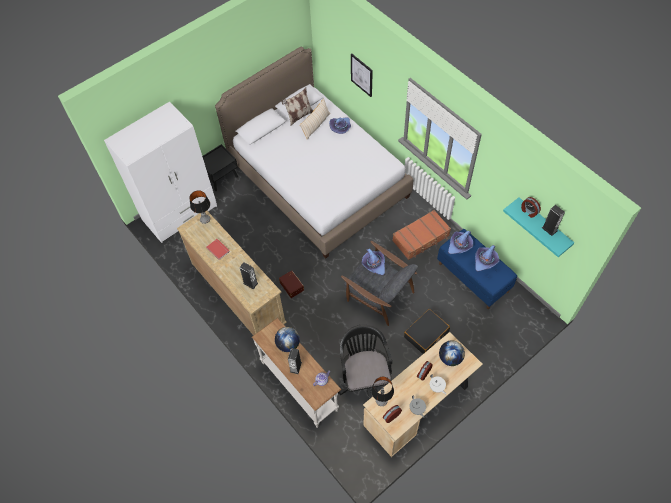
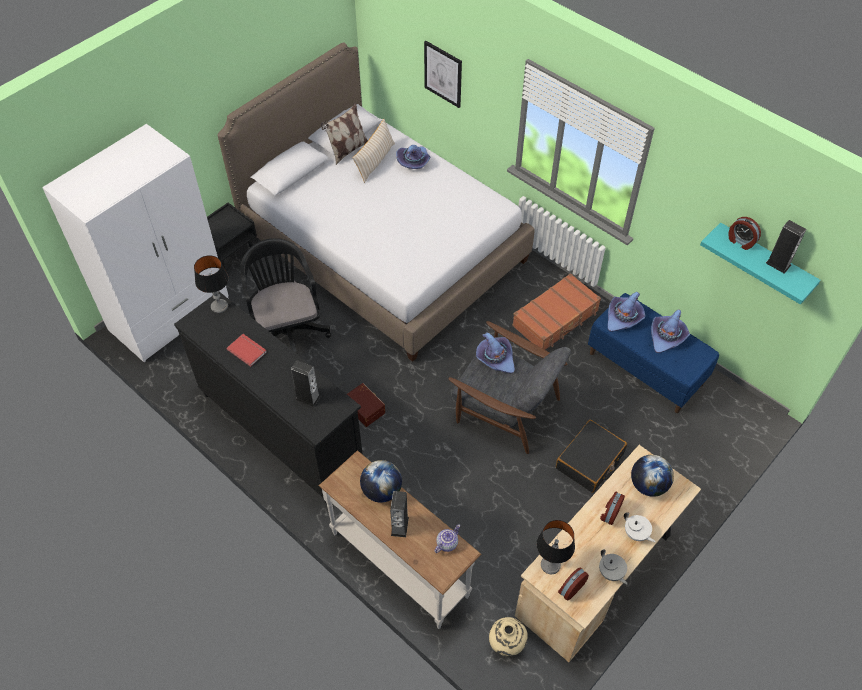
camera: 10 degrees left, 5 degrees down
beige dresser [177,211,287,336] -> black dresser [174,292,362,503]
black office chair [338,324,392,399] -> black office chair moved to [241,238,331,355]
none -> beige vase [489,617,528,656]

